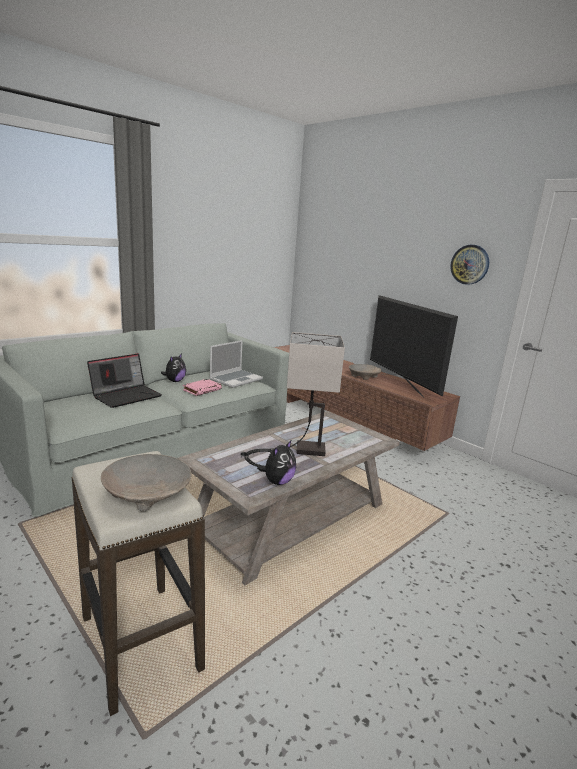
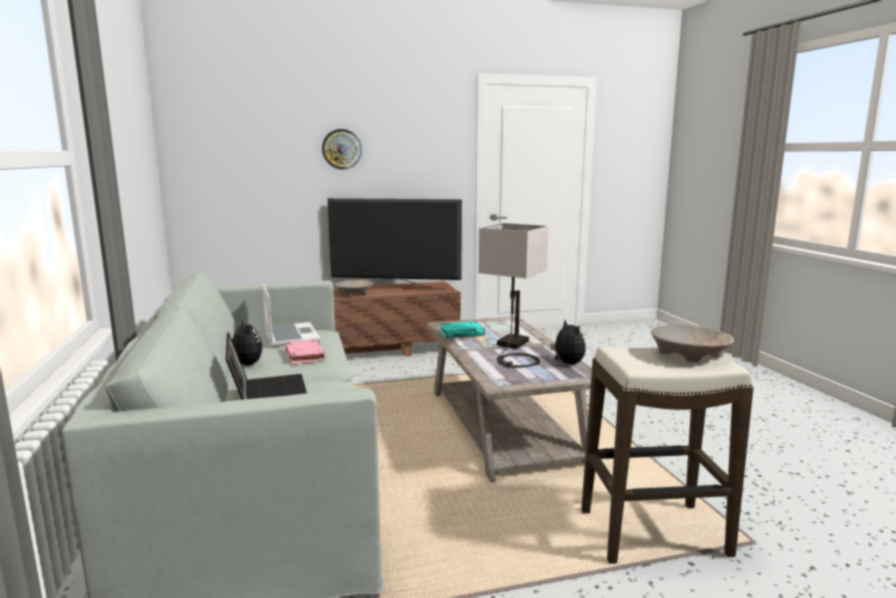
camera: 60 degrees left, 5 degrees down
wall clock [450,245,489,285] -> wall clock moved to [322,129,362,170]
none -> turquoise book [440,321,485,338]

